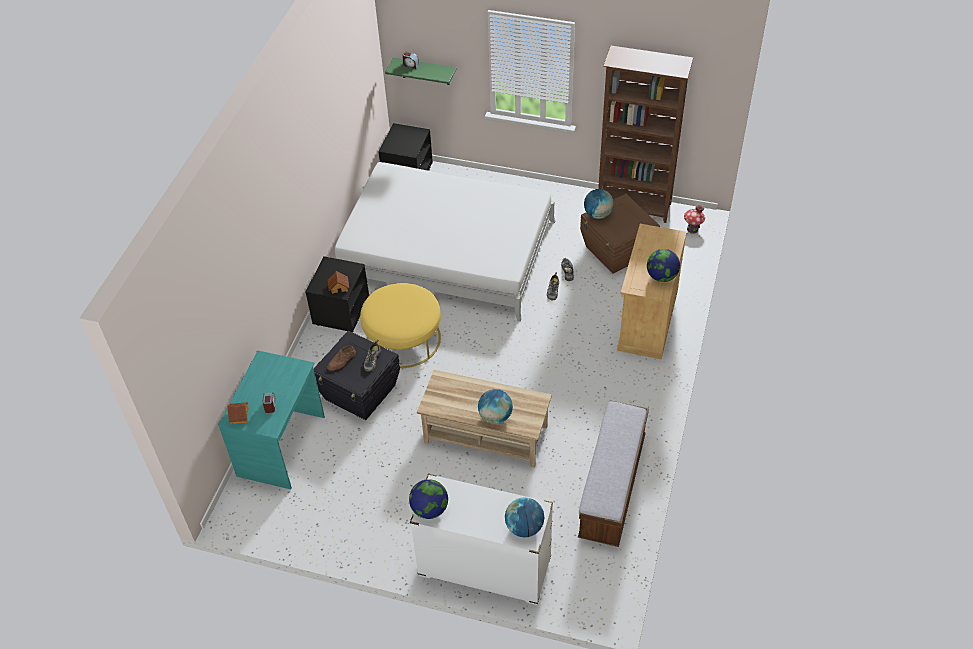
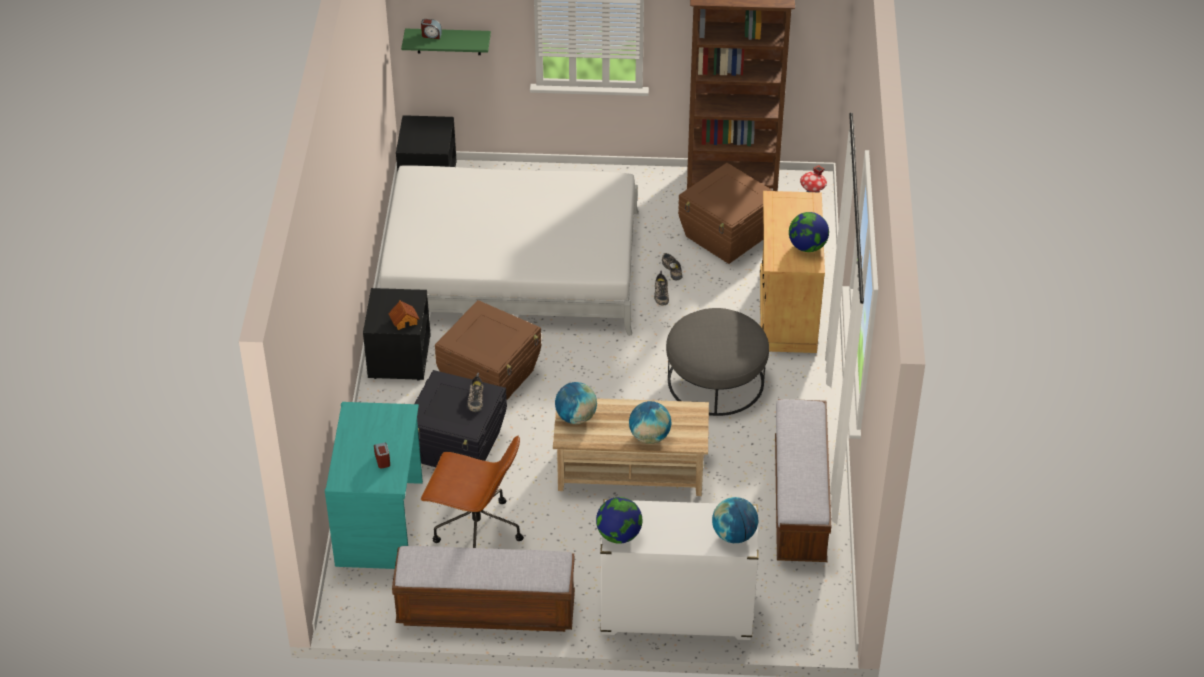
camera: 15 degrees left, 5 degrees down
toy house [227,402,249,424] -> none
brown shoe [327,345,356,371] -> none
yellow ottoman [360,283,441,368] -> brown storage box [435,300,541,399]
globe [584,189,614,219] -> globe moved to [555,382,597,424]
none -> bench [392,546,575,632]
none -> brown office chair [421,436,524,548]
none -> grey ottoman [666,308,769,416]

